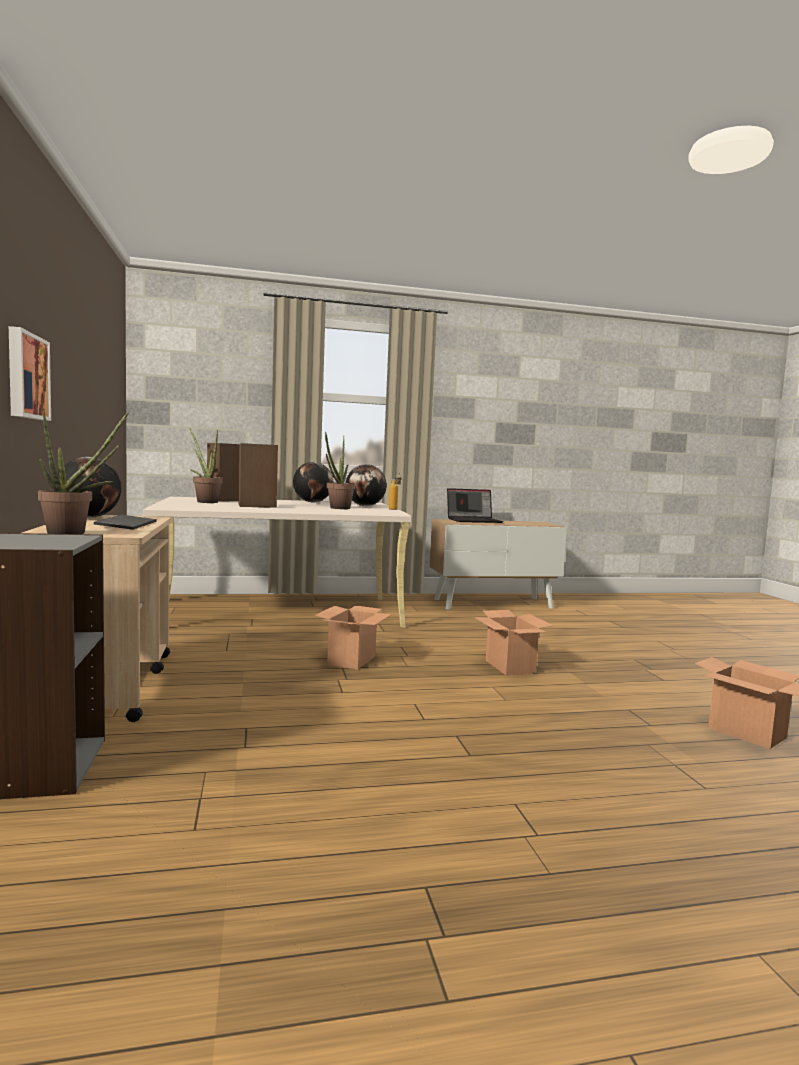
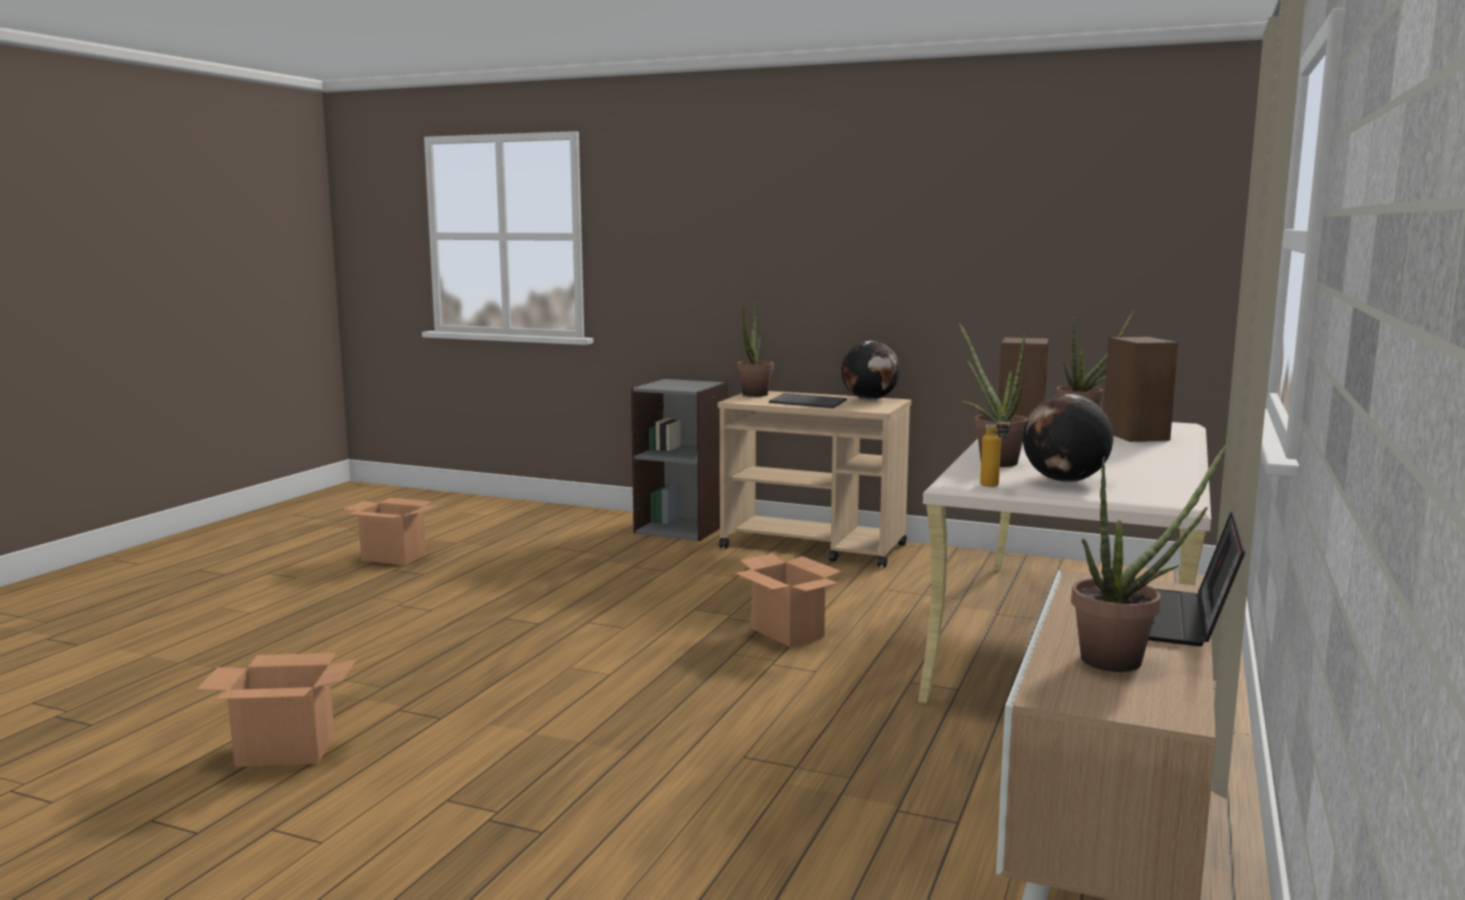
camera: 125 degrees right, 5 degrees up
picture [9,326,51,421] -> none
globe [293,462,333,502] -> none
cardboard box [474,610,553,675] -> cardboard box moved to [344,498,437,565]
none -> potted plant [1071,445,1226,672]

